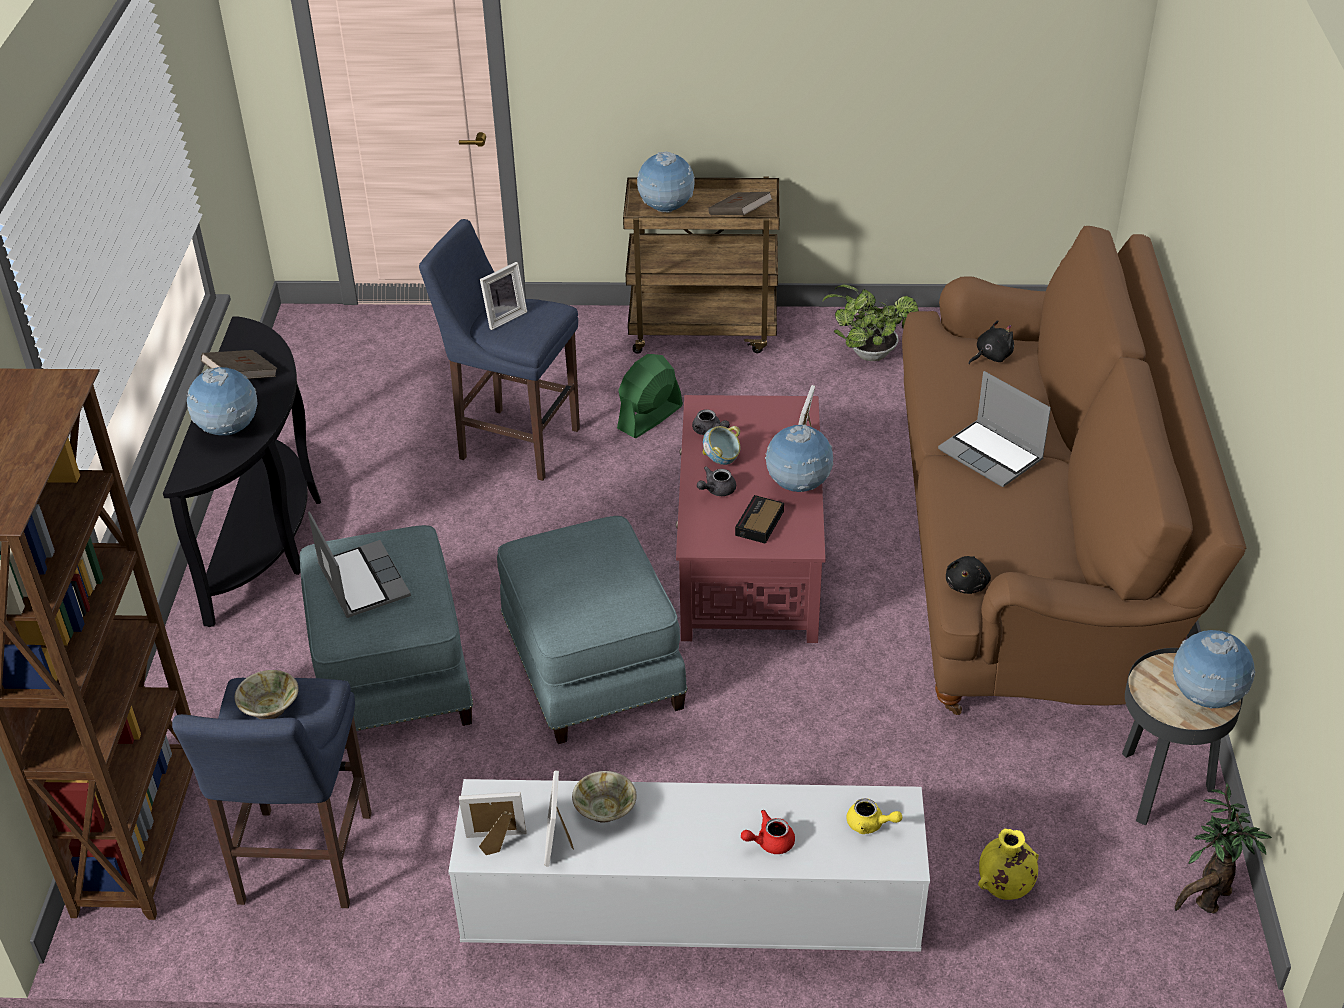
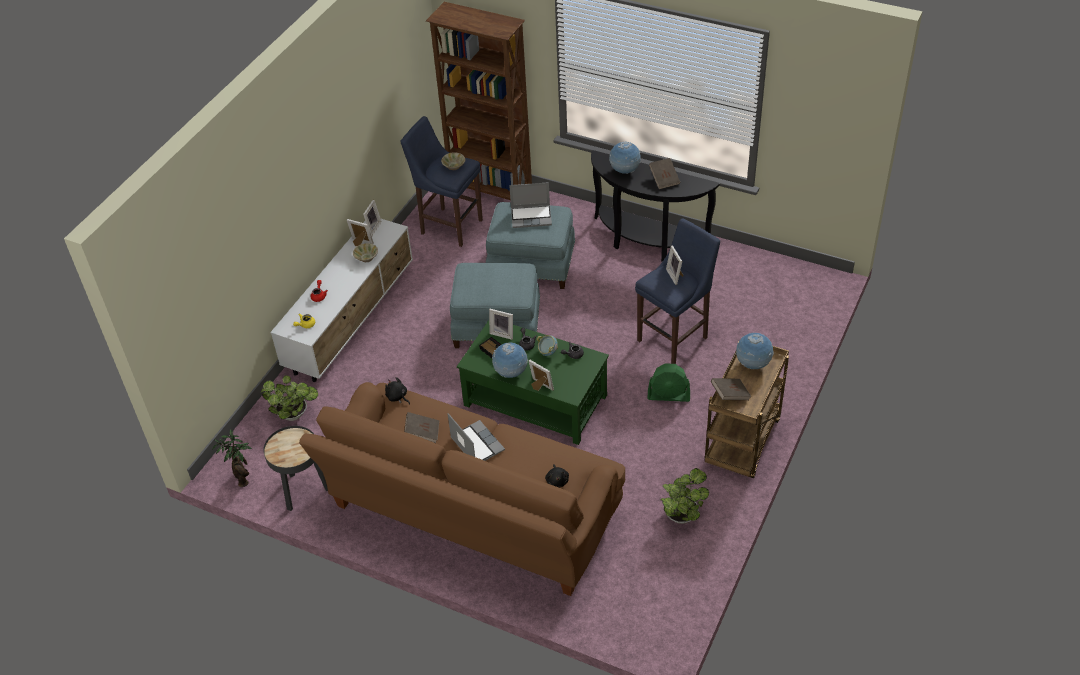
camera: 115 degrees right, 5 degrees up
green fan [617,354,683,438] -> green fan turned 120 degrees clockwise [647,363,690,402]
red coffee table [676,395,826,643] -> green coffee table [457,320,609,445]
laptop [938,371,1051,487] -> laptop turned 75 degrees clockwise [448,413,505,461]
yellow vase [978,828,1039,900] -> potted plant [261,375,318,421]
globe [1173,630,1255,709] -> none
none -> brown book [404,412,439,443]
none -> picture frame [489,309,513,340]

